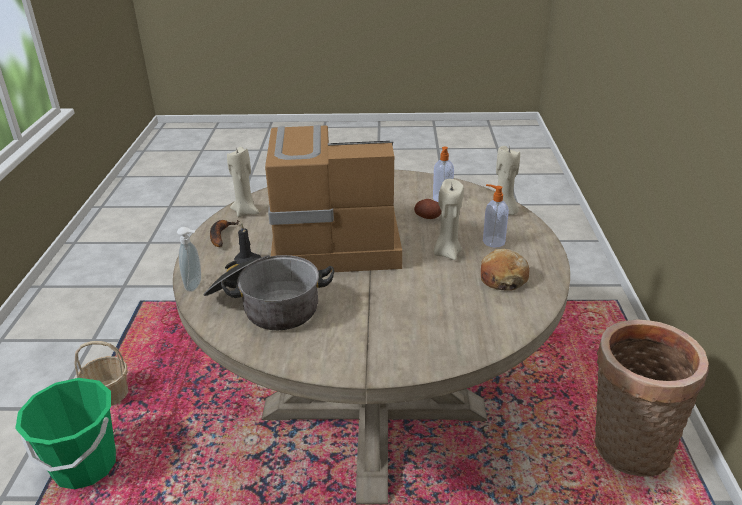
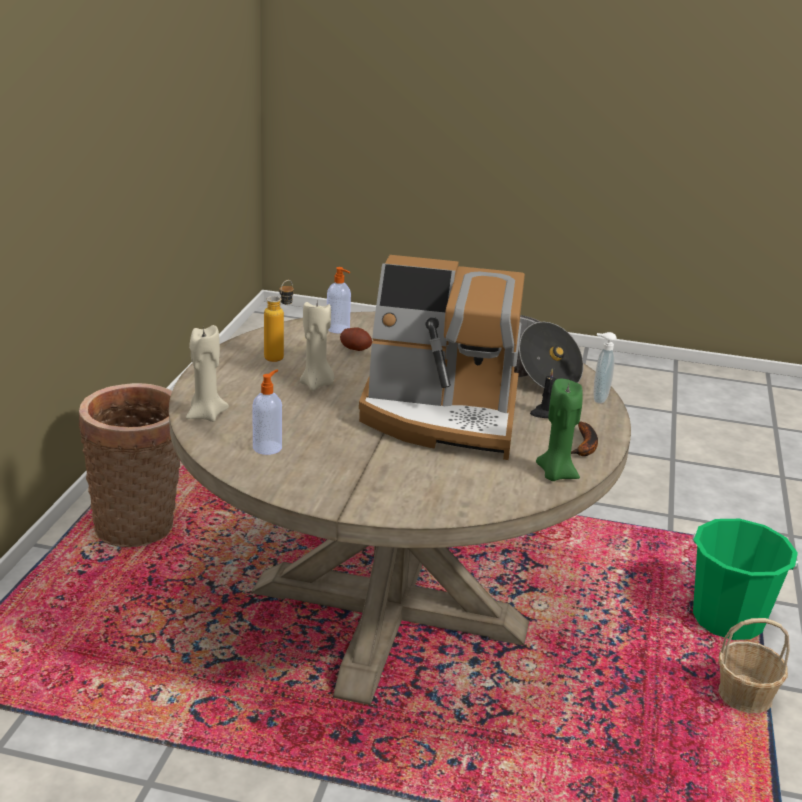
camera: 170 degrees left, 5 degrees down
beige candle [227,146,259,217] -> green candle [536,379,583,481]
potato [414,199,441,219] -> potato moved to [340,327,372,351]
bread [481,249,529,290] -> bottle [264,280,294,362]
soap dispenser [483,184,509,247] -> soap dispenser moved to [327,267,351,333]

